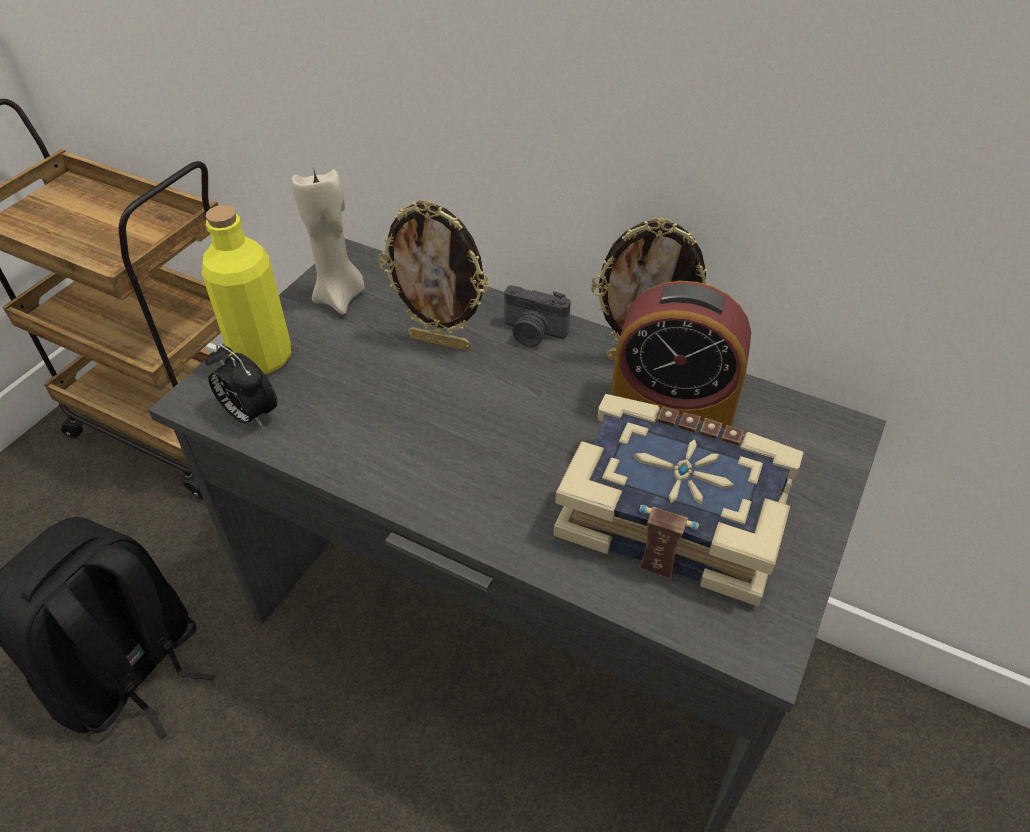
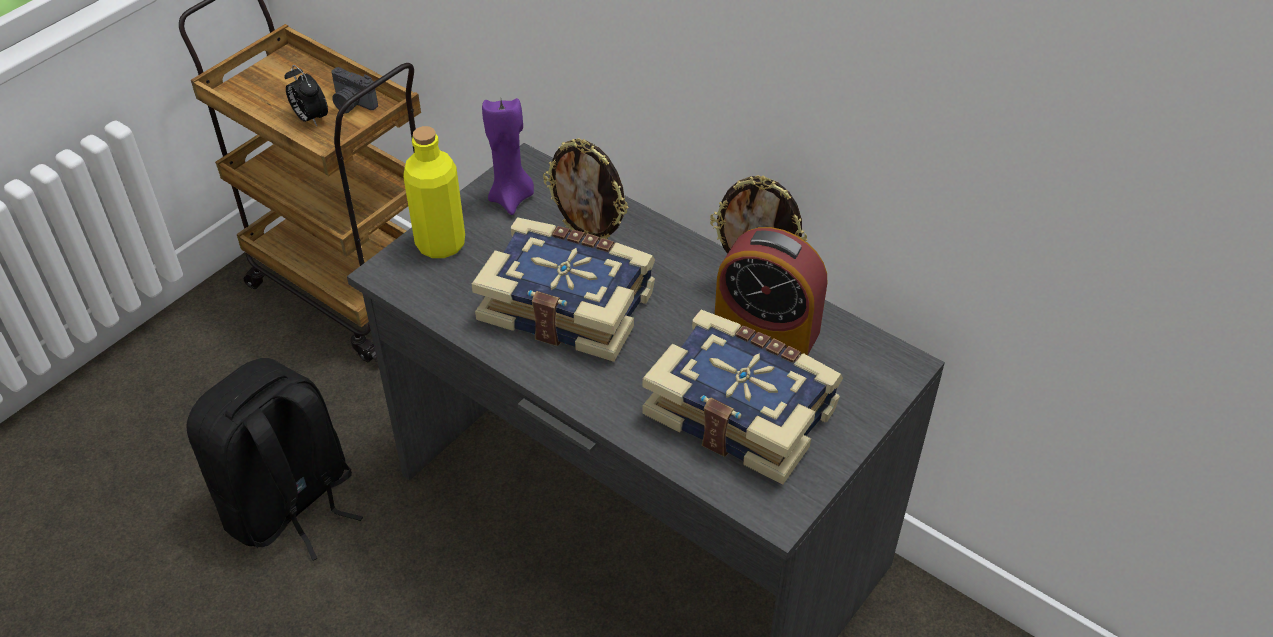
camera: 10 degrees right, 0 degrees up
alarm clock [205,344,277,428] -> alarm clock moved to [284,65,328,126]
beige candle [292,167,365,315] -> purple candle [482,98,534,215]
camera [504,285,571,347] -> camera moved to [331,67,378,113]
none -> book [472,217,655,362]

